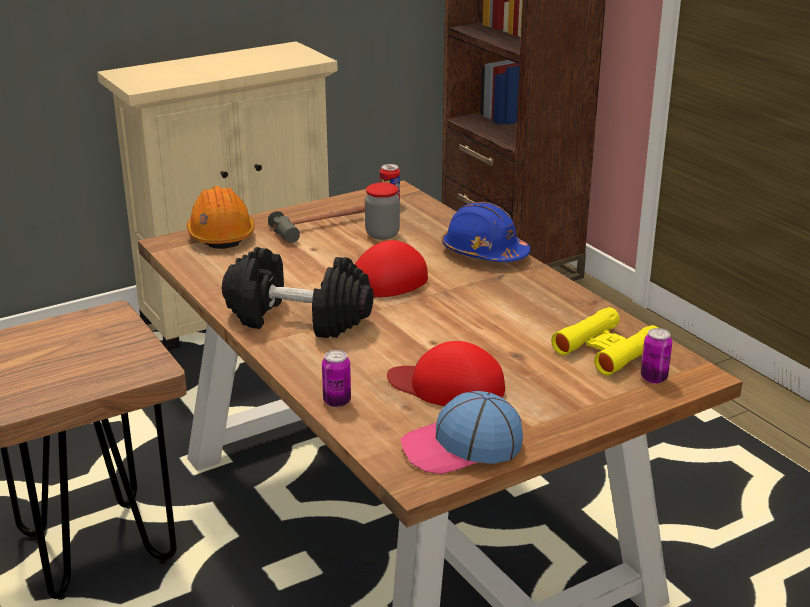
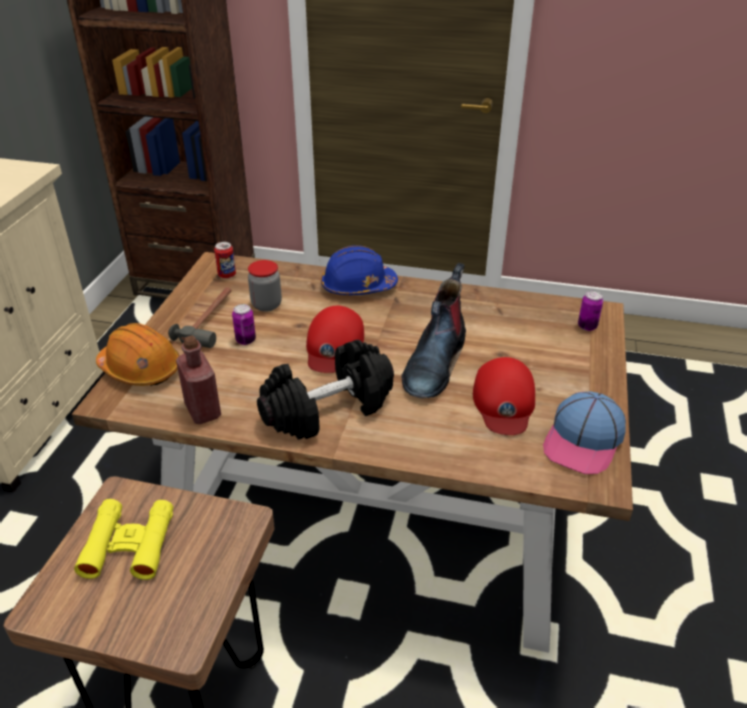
camera: 45 degrees left, 10 degrees up
can [322,350,351,407] -> can moved to [232,304,256,345]
red cap [387,341,505,406] -> red cap turned 60 degrees counterclockwise [473,357,535,435]
yellow binoculars [551,307,658,376] -> yellow binoculars moved to [74,499,173,580]
none -> red bottle [176,336,221,424]
none -> boot [401,263,466,398]

